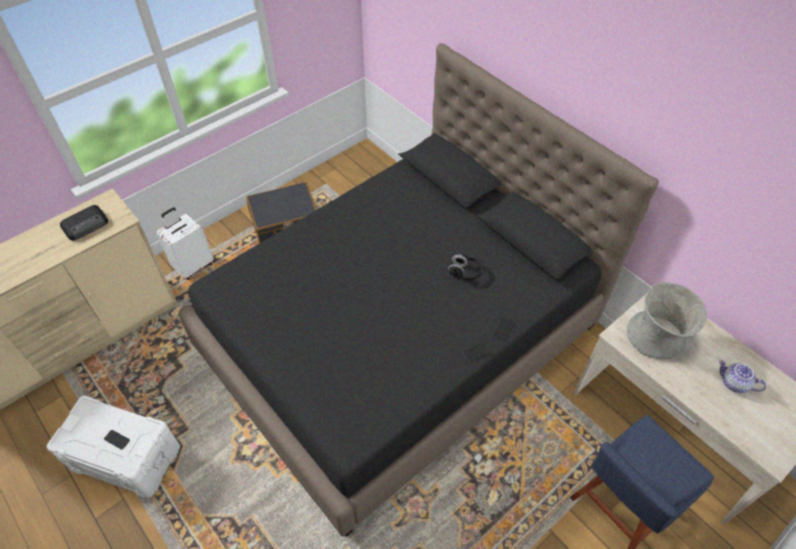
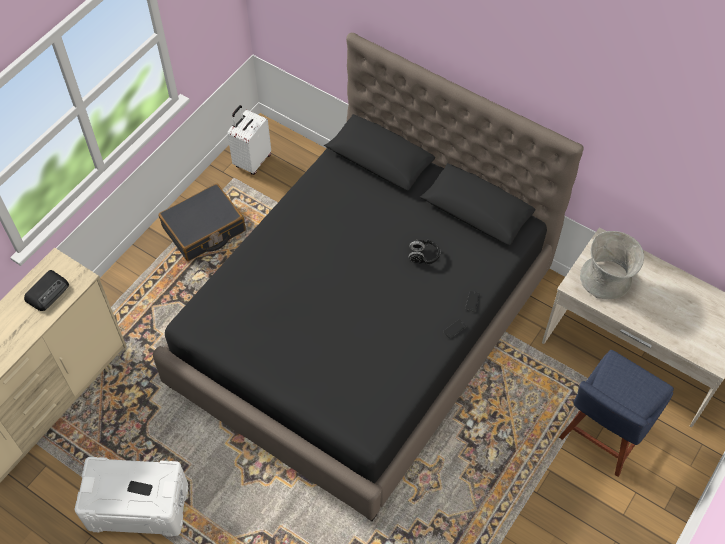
camera: 15 degrees left, 5 degrees up
white suitcase [156,207,215,280] -> white suitcase moved to [227,105,271,175]
teapot [719,360,766,393] -> none

